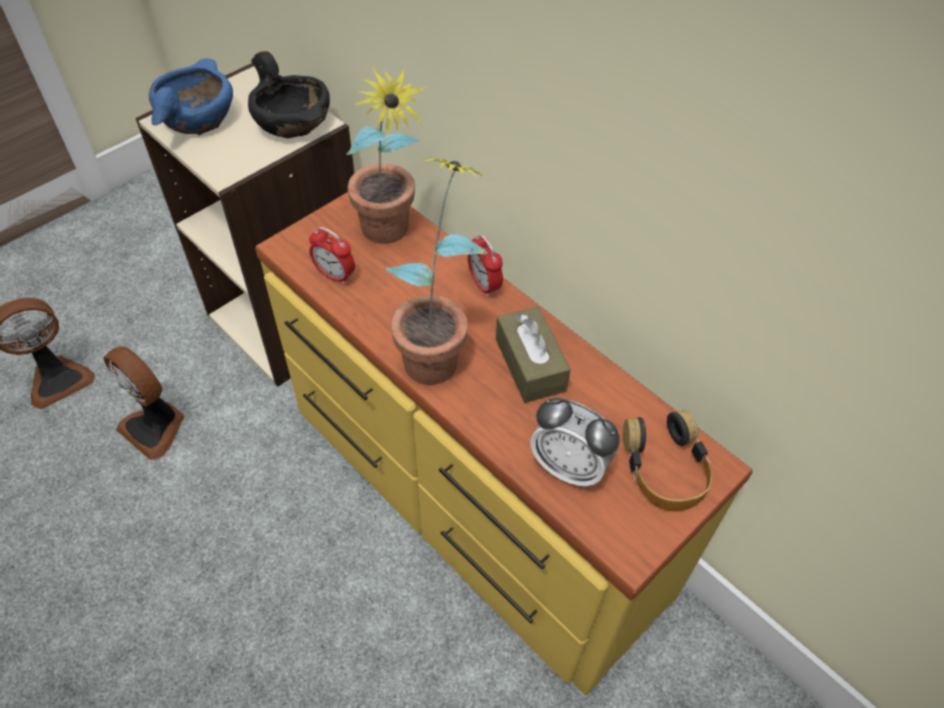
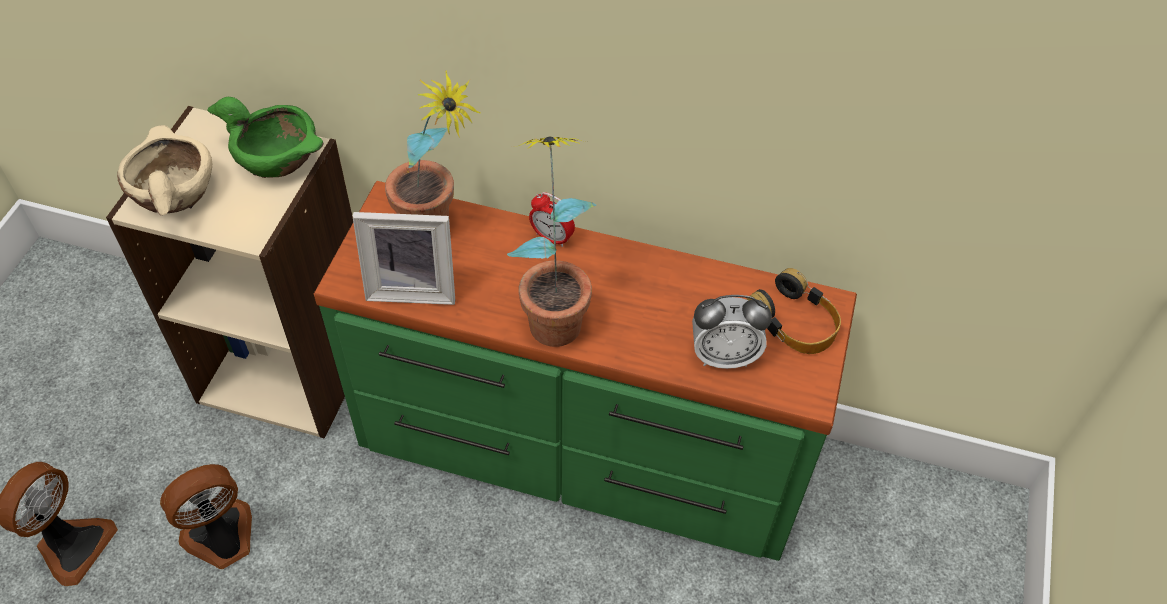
camera: 30 degrees left, 0 degrees up
fan [103,346,185,460] -> fan turned 135 degrees clockwise [160,464,252,569]
blue bowl [149,59,233,135] -> beige bowl [117,125,212,216]
black bowl [248,51,330,138] -> green bowl [207,97,324,178]
yellow dresser [255,192,753,695] -> green dresser [314,181,857,561]
alarm clock [309,227,355,285] -> picture frame [352,212,455,305]
brown tissue box [496,307,571,403] -> none

